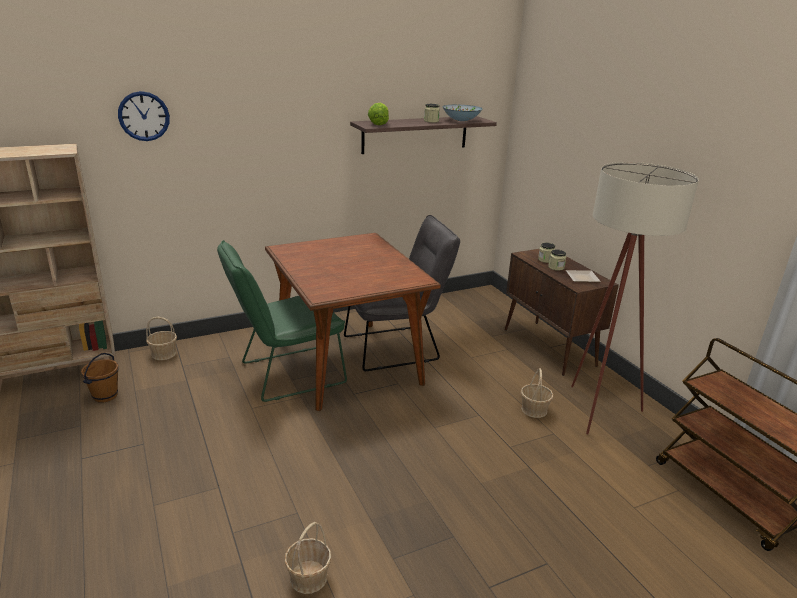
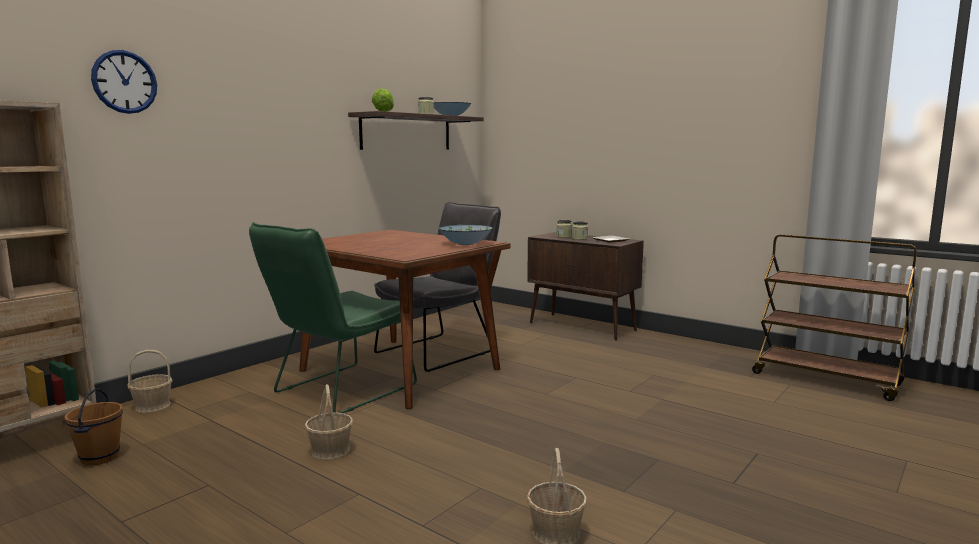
camera: 25 degrees left, 15 degrees down
basket [521,368,554,418] -> basket moved to [305,384,353,460]
beige floor lamp [571,162,699,434] -> none
none -> bowl [439,225,493,245]

